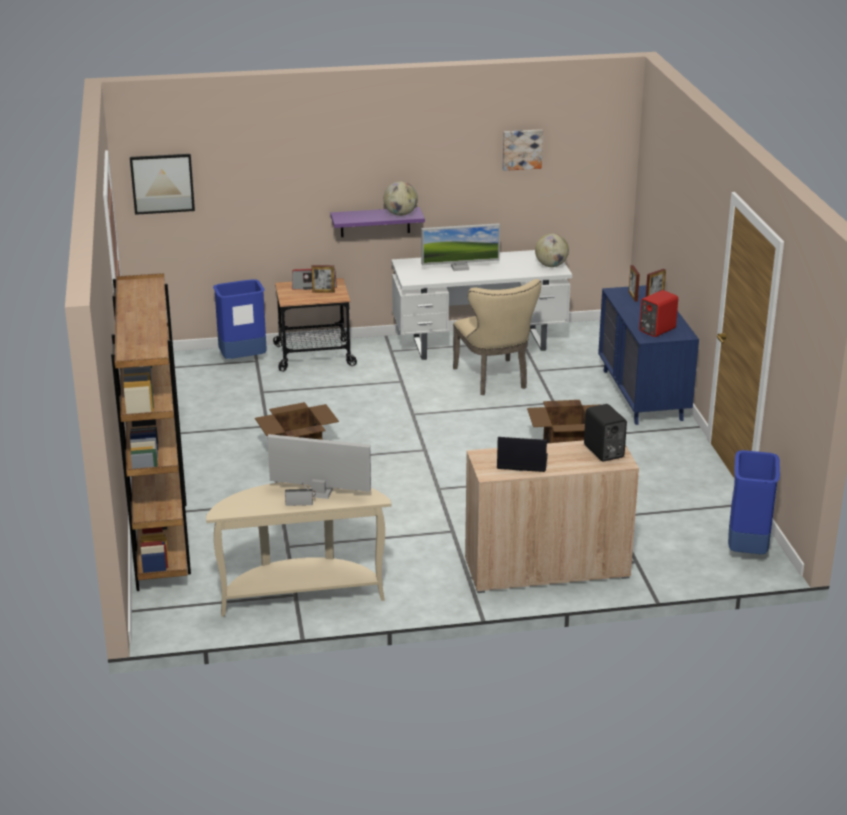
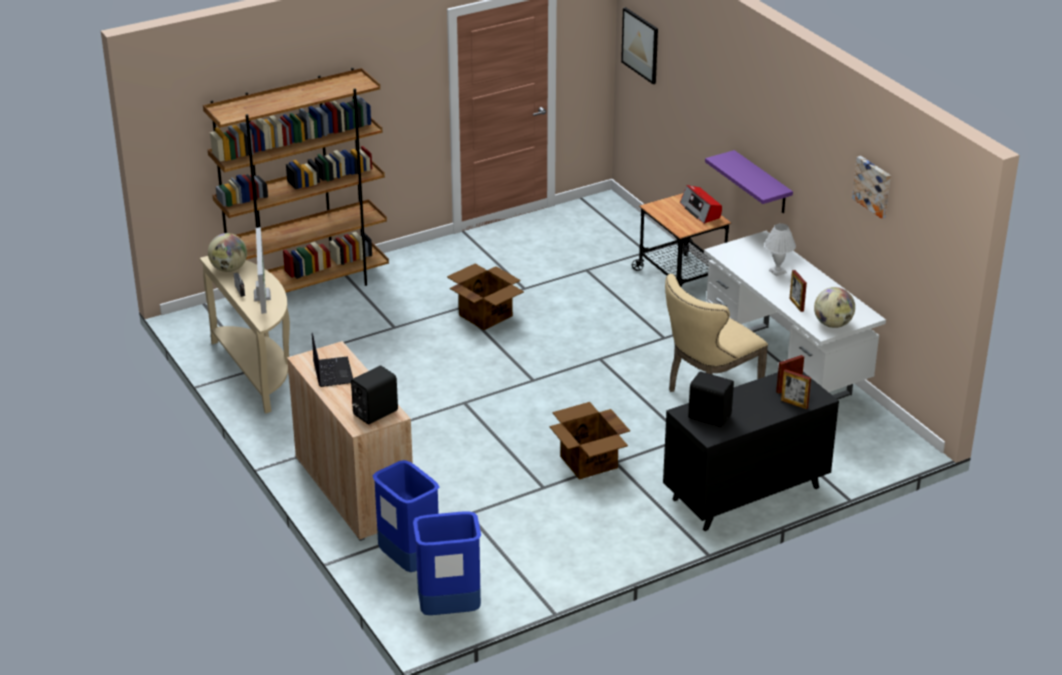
camera: 70 degrees right, 5 degrees up
blue trash can [213,279,267,359] -> blue trash can moved to [372,460,439,572]
picture frame [311,265,335,293] -> picture frame moved to [789,270,807,312]
globe [384,181,418,216] -> globe moved to [208,233,247,272]
monitor [421,223,500,271] -> white table lamp [764,224,796,276]
blue dresser [598,285,699,425] -> black dresser [663,372,839,531]
red speaker [639,290,678,337] -> black speaker [688,371,734,427]

